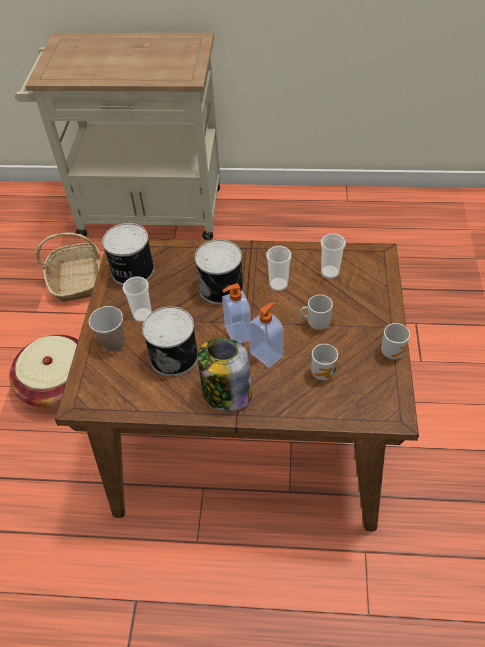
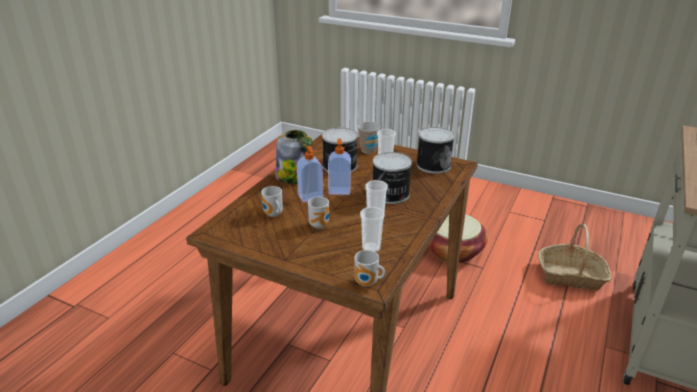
camera: 110 degrees right, 20 degrees down
mug [381,323,410,359] -> mug moved to [355,250,385,287]

